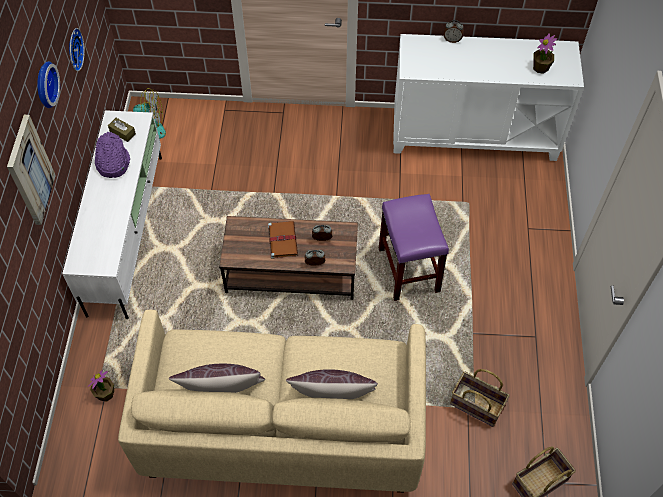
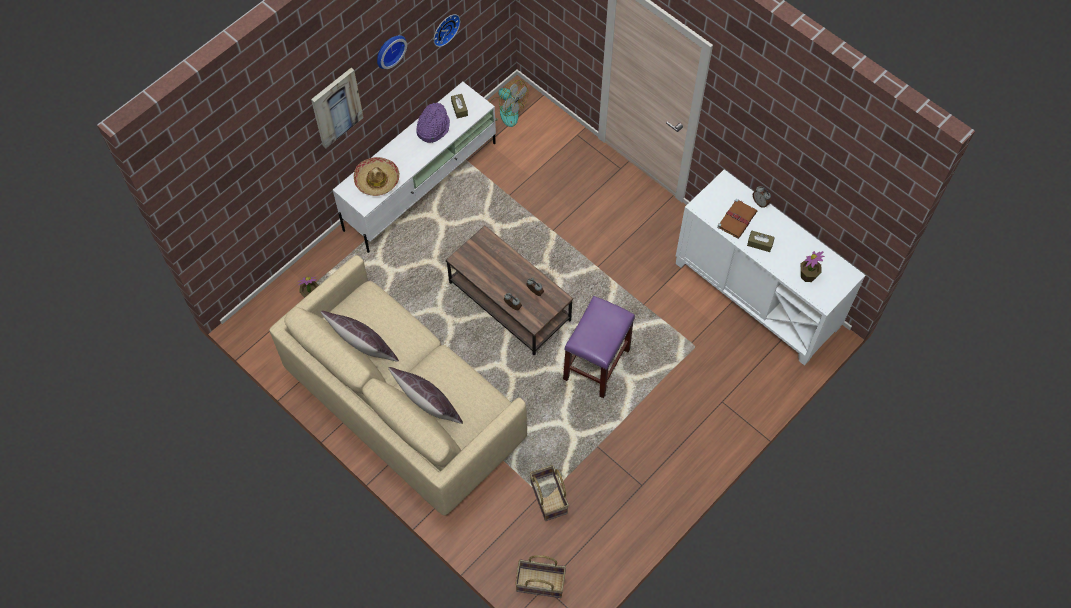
camera: 40 degrees right, 5 degrees up
brown book [268,221,298,259] -> brown book moved to [717,199,757,239]
none -> hat [354,157,400,196]
none -> brown tissue box [747,231,775,252]

